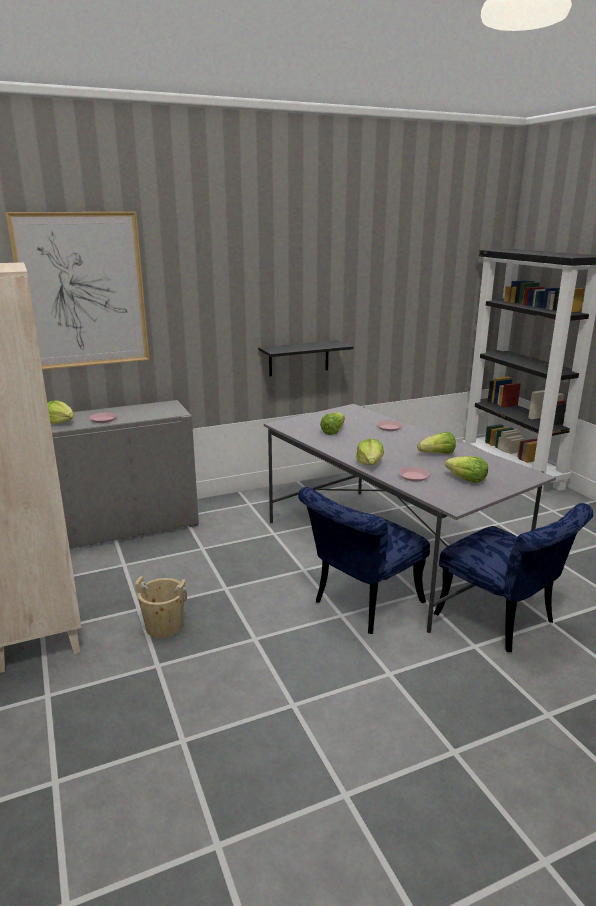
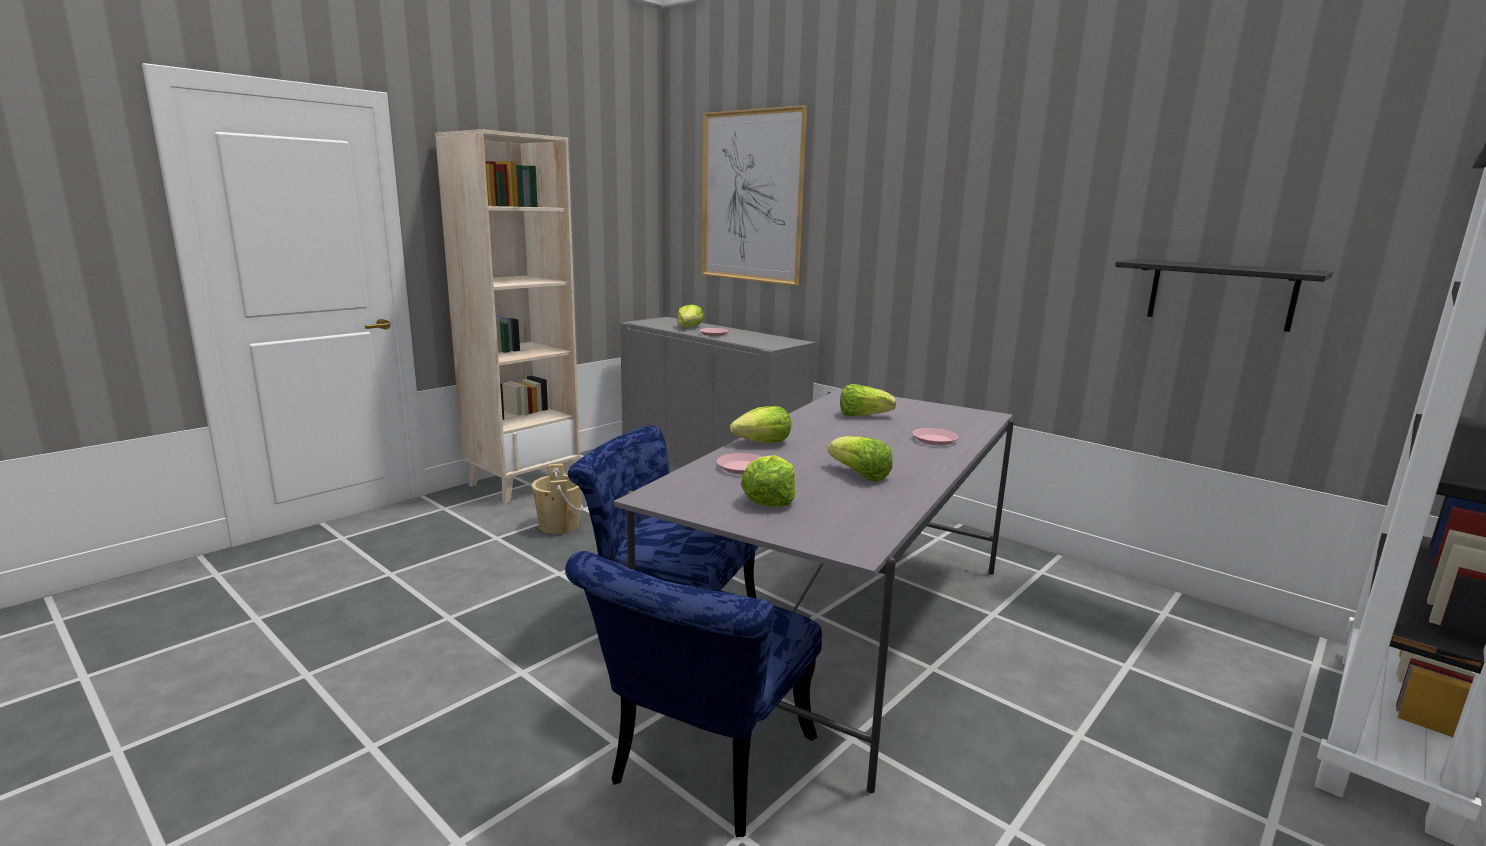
camera: 65 degrees right, 5 degrees down
black shelf [258,340,354,376] -> black shelf moved to [1115,259,1333,332]

